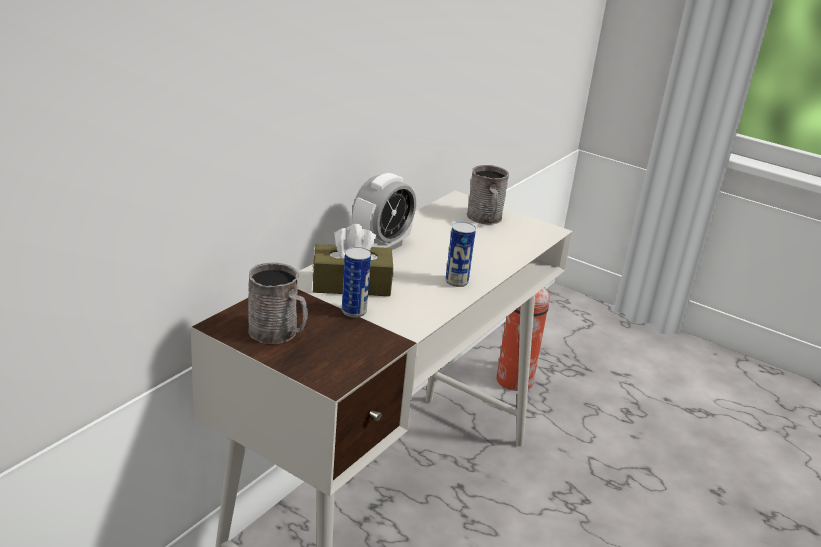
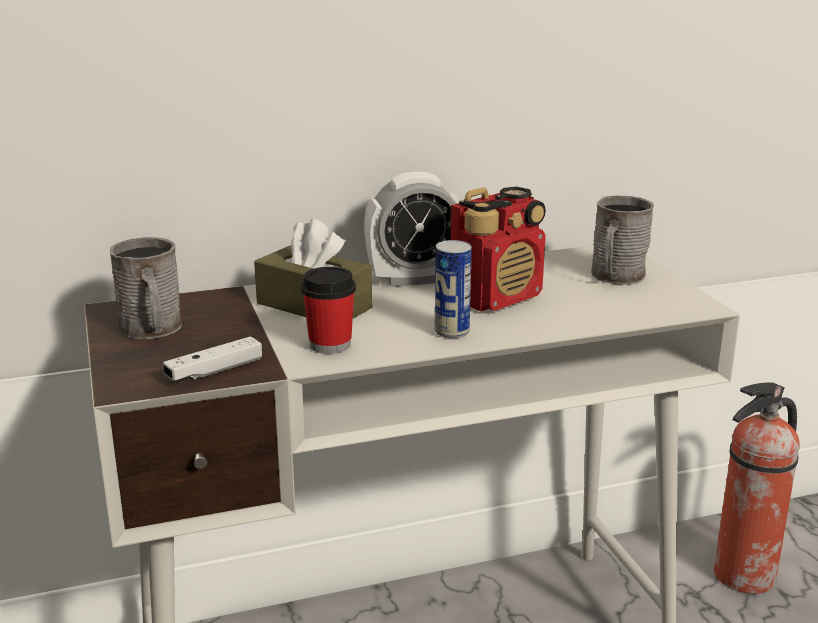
camera: 40 degrees right, 5 degrees down
can [342,247,371,317] -> none
none -> white game controller [163,336,262,381]
none -> cup [301,267,356,354]
none -> radio [450,187,546,312]

